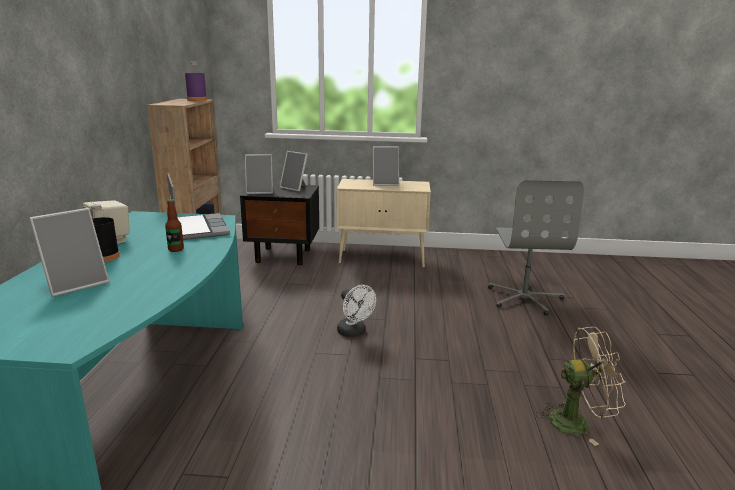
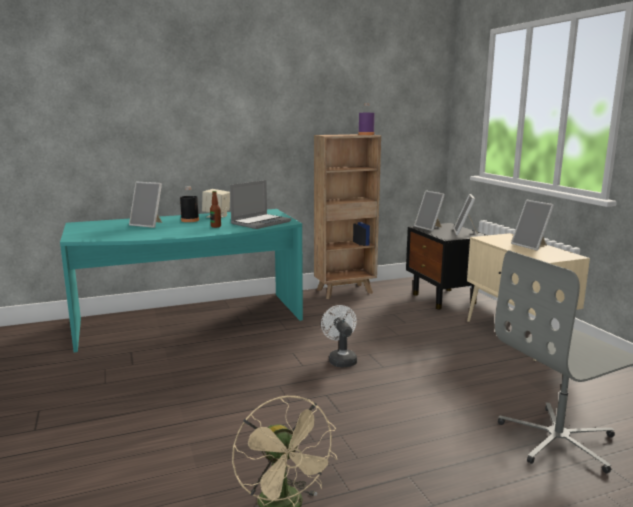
camera: 65 degrees right, 5 degrees down
white fan [337,285,376,337] -> white fan turned 135 degrees clockwise [321,305,357,368]

